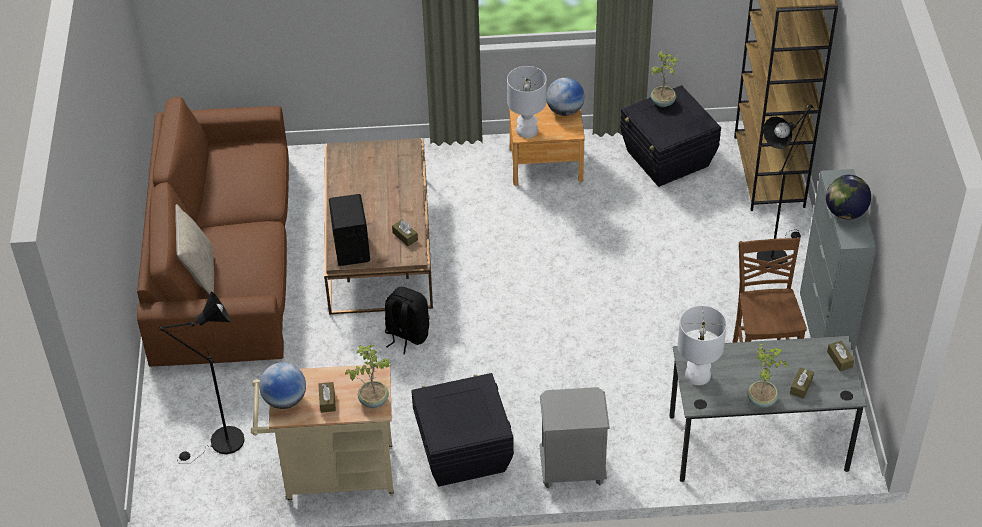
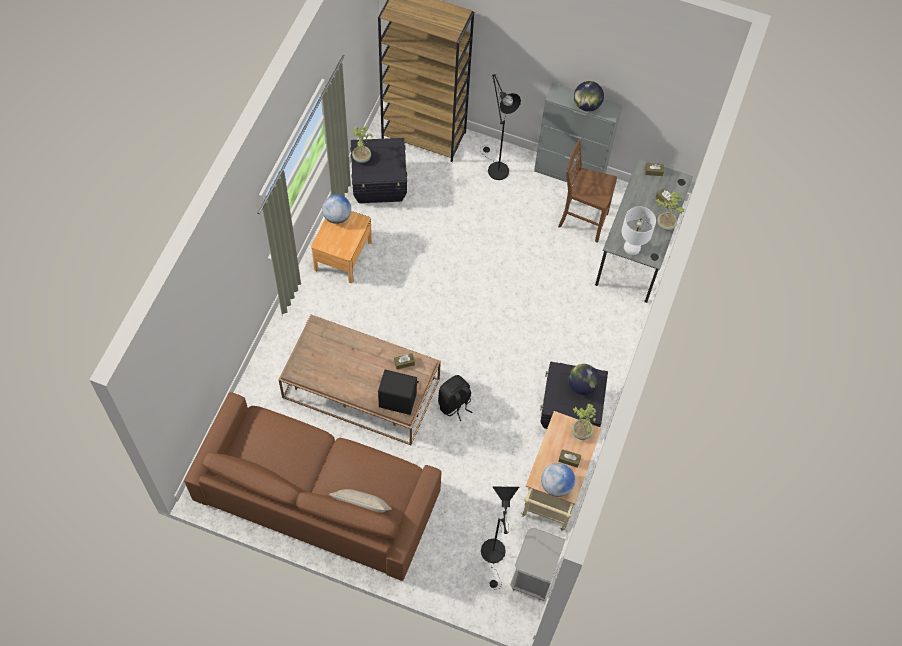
camera: 70 degrees left, 15 degrees up
white table lamp [507,66,547,138] -> none
grey nightstand [539,387,610,489] -> grey nightstand moved to [510,528,566,601]
none -> globe [568,364,600,395]

